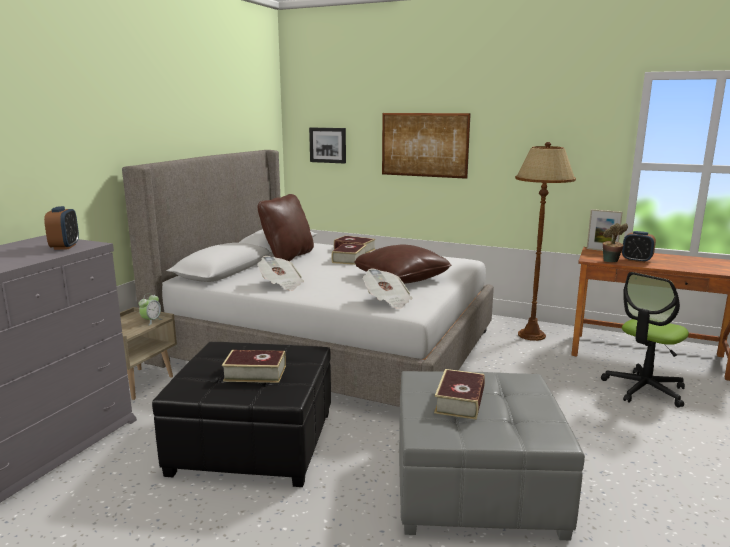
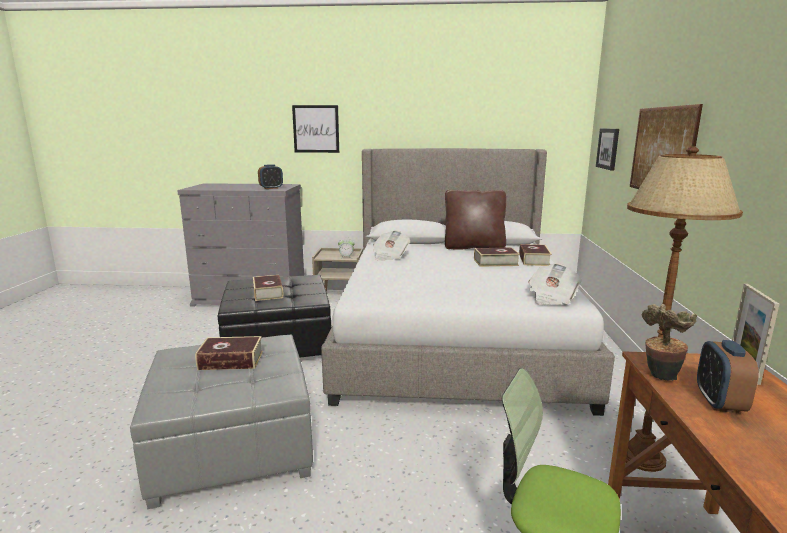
camera: 70 degrees right, 0 degrees up
brown pillow [354,244,452,284] -> none
newspaper [363,268,412,309] -> newspaper moved to [529,263,582,305]
none -> picture [292,105,339,153]

